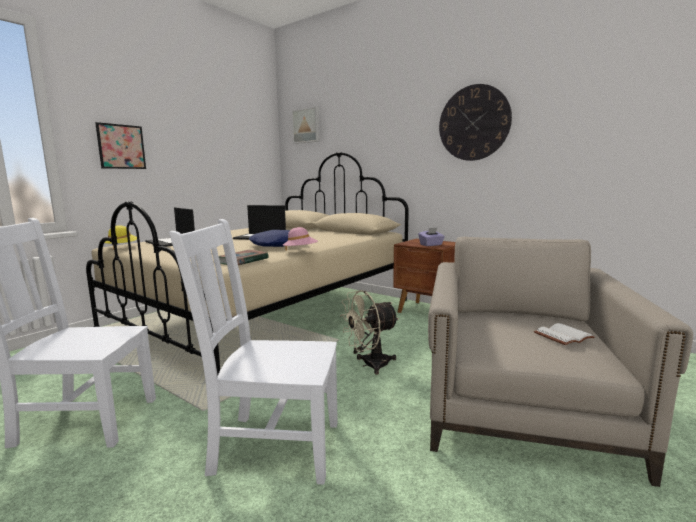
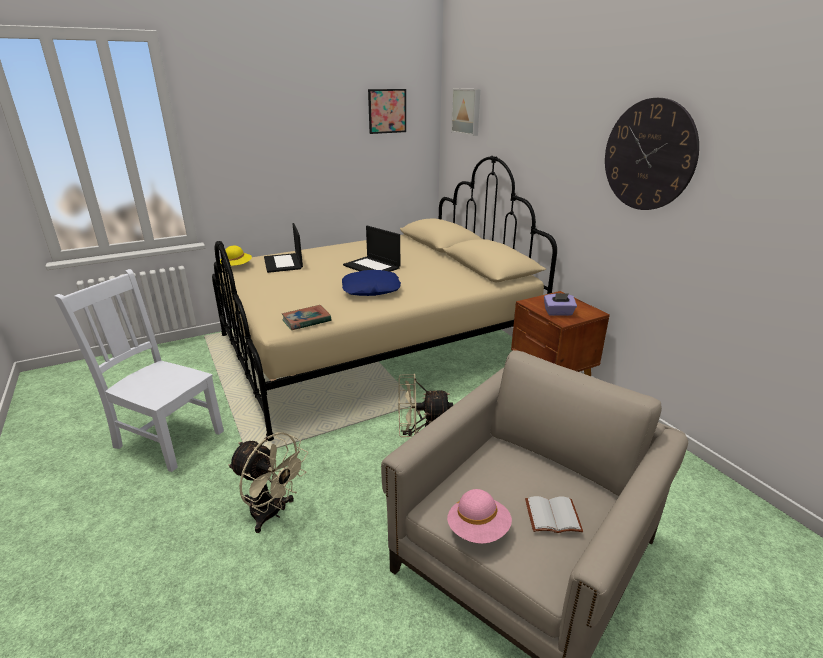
camera: 25 degrees right, 15 degrees up
picture [95,122,146,169] -> picture moved to [368,89,406,134]
white chair [169,219,338,485] -> beige fan [228,432,308,533]
pink hat [283,227,318,250] -> pink hat moved to [447,489,512,544]

